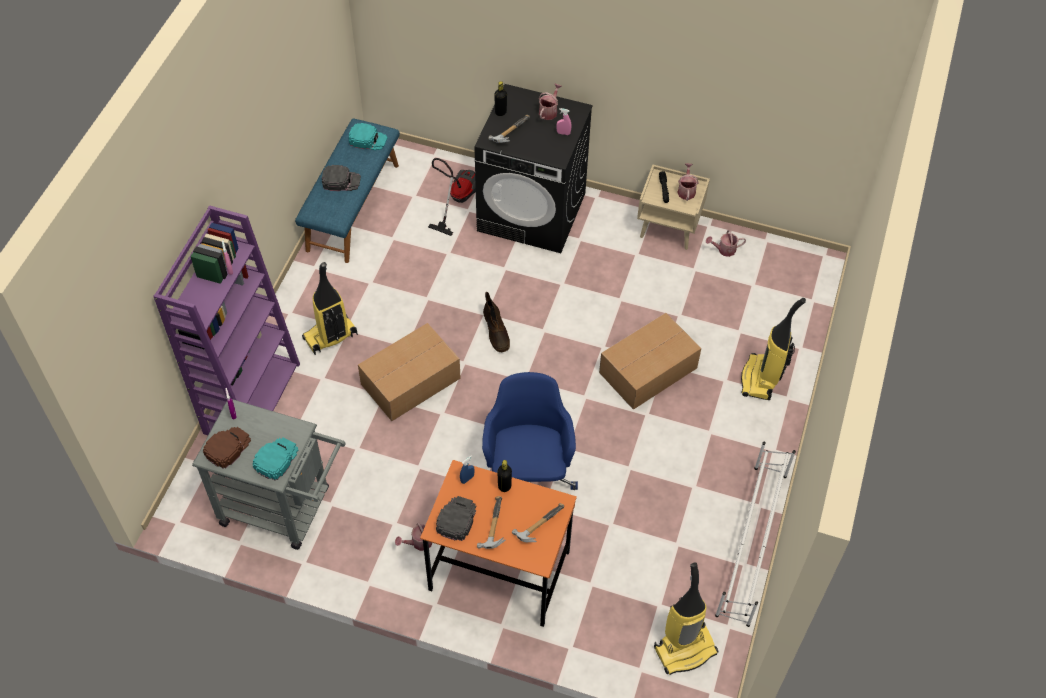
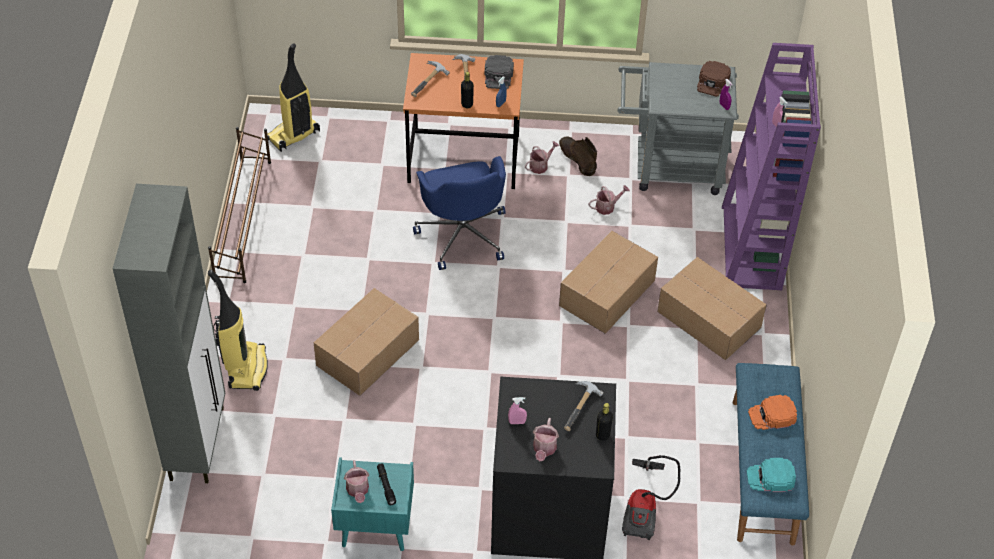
camera: 165 degrees right, 5 degrees down
turquoise cap [252,437,299,481] -> none
vacuum cleaner [302,262,358,355] -> cardboard box [657,257,767,360]
black cap [322,165,361,191] -> orange cap [748,395,797,430]
brown boot [483,292,510,352] -> brown boot moved to [559,137,597,176]
beige nightstand [637,165,710,250] -> turquoise nightstand [331,458,414,551]
watering can [706,230,746,257] -> watering can moved to [589,185,630,215]
white shoe rack [715,442,796,627] -> brown shoe rack [208,127,271,283]
none -> grey cabinet [113,184,225,483]

